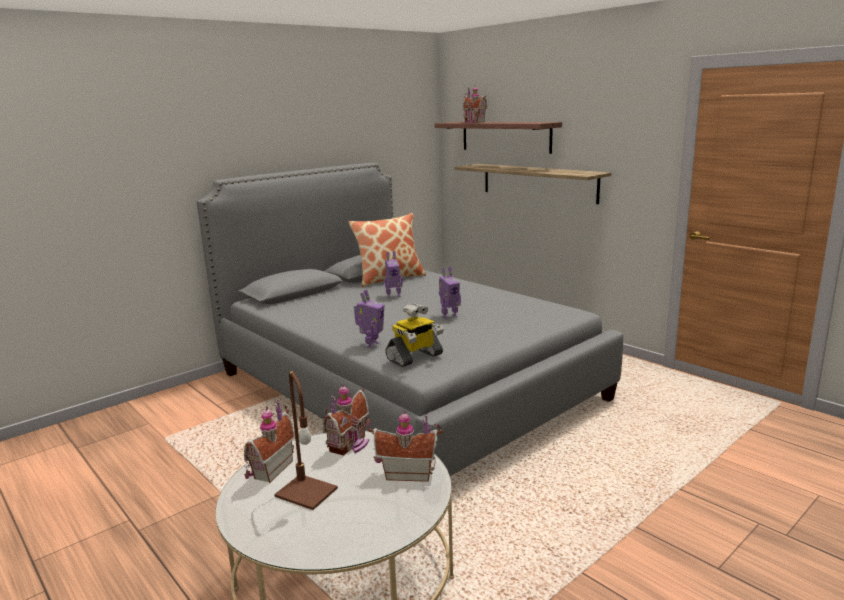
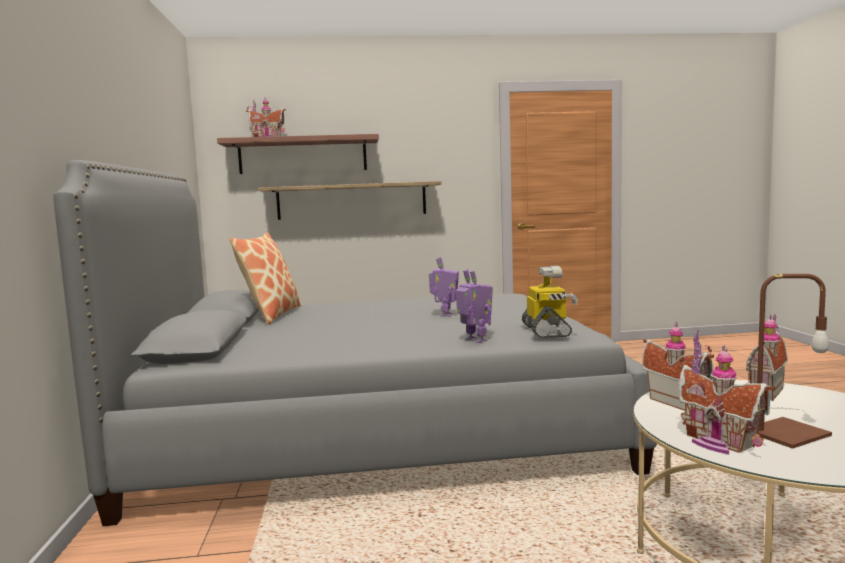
camera: 55 degrees left, 10 degrees down
toy robot [385,251,403,298] -> none

